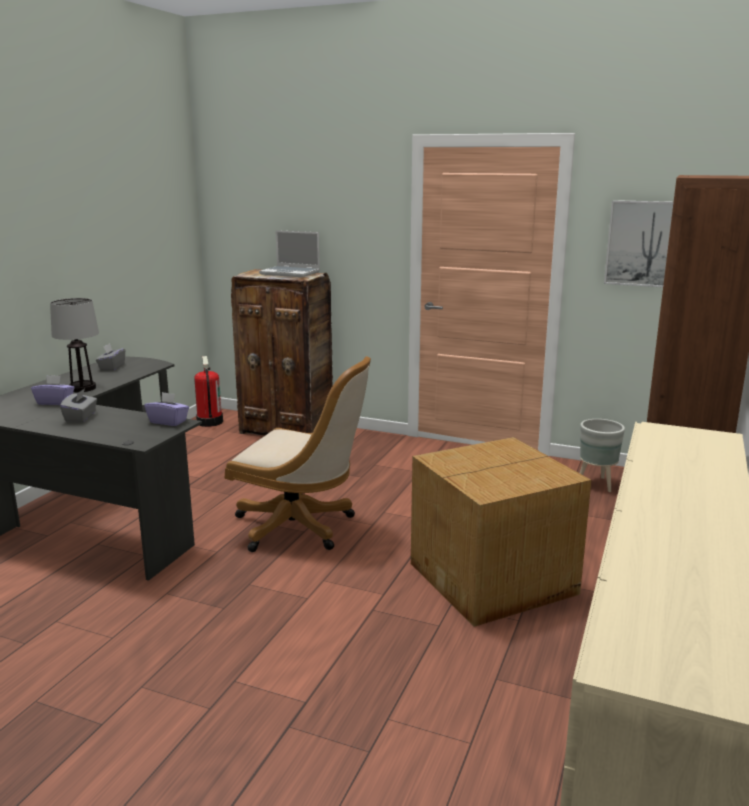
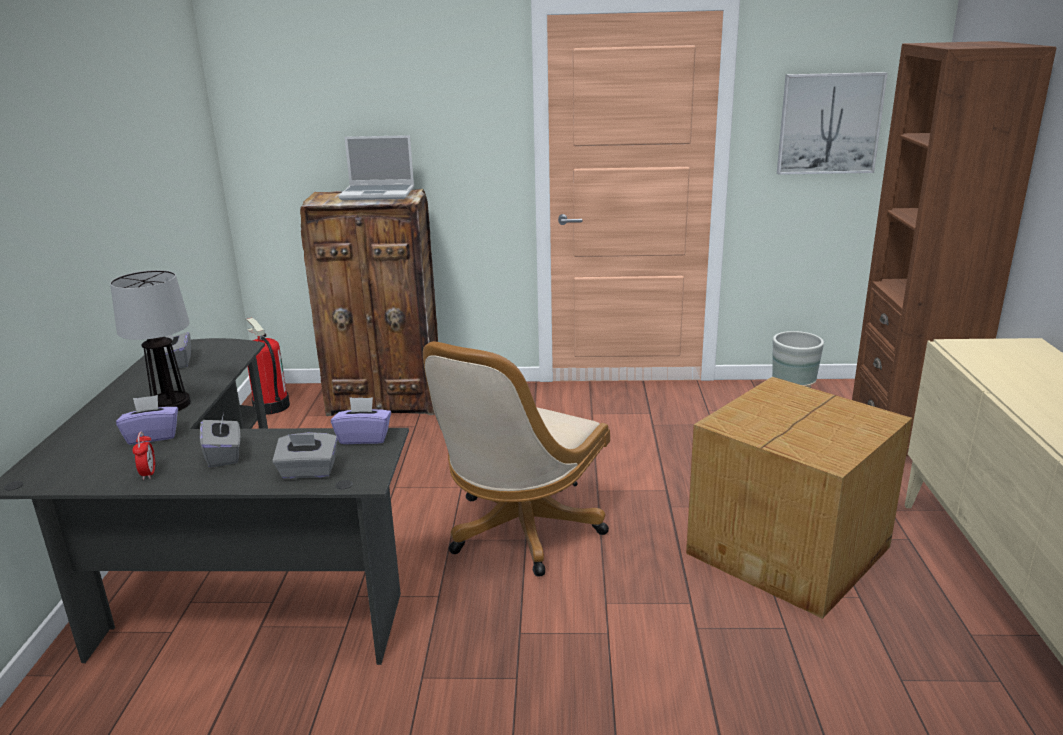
camera: 20 degrees left, 5 degrees up
office chair [225,356,371,552] -> office chair turned 120 degrees clockwise [423,341,610,577]
none -> alarm clock [133,431,155,480]
none -> grey tissue box [272,433,338,479]

